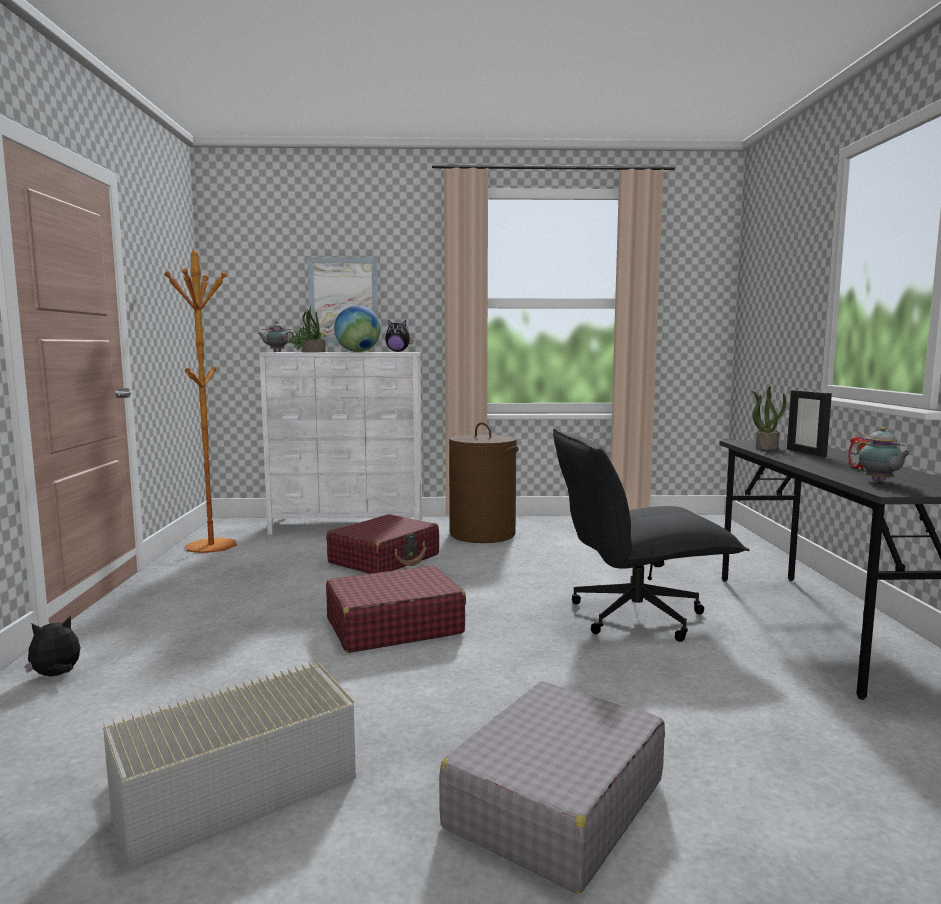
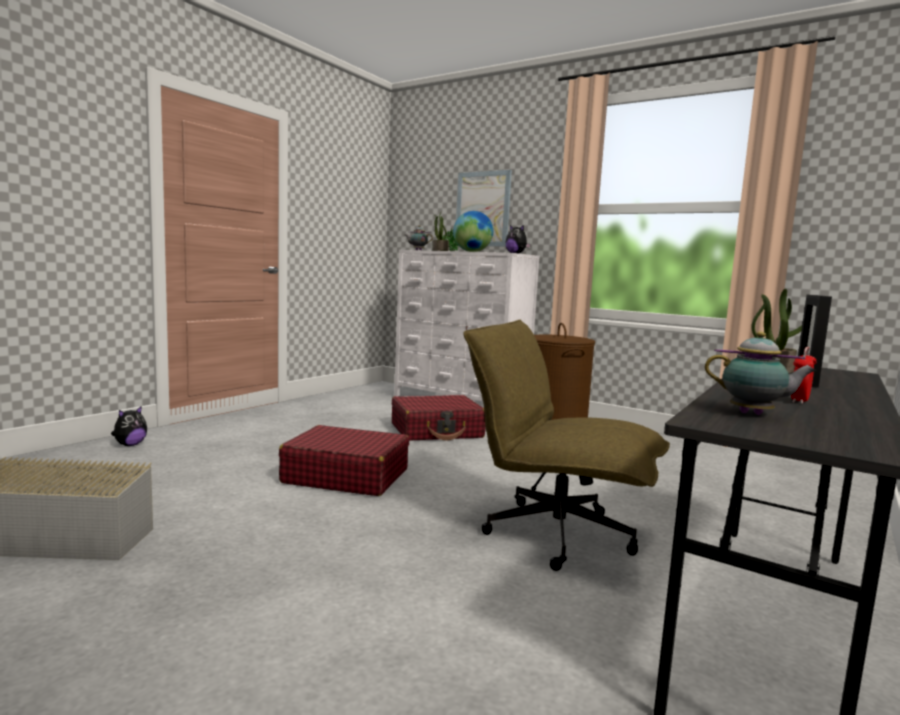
camera: 35 degrees right, 0 degrees up
plush toy [24,616,80,676] -> plush toy turned 120 degrees clockwise [111,406,147,446]
orange clothes rack [164,250,237,553] -> none
grey suitcase [439,681,665,893] -> none
black office chair [553,429,750,642] -> beige office chair [463,320,670,571]
teapot [857,427,911,482] -> teapot turned 90 degrees counterclockwise [705,332,817,415]

